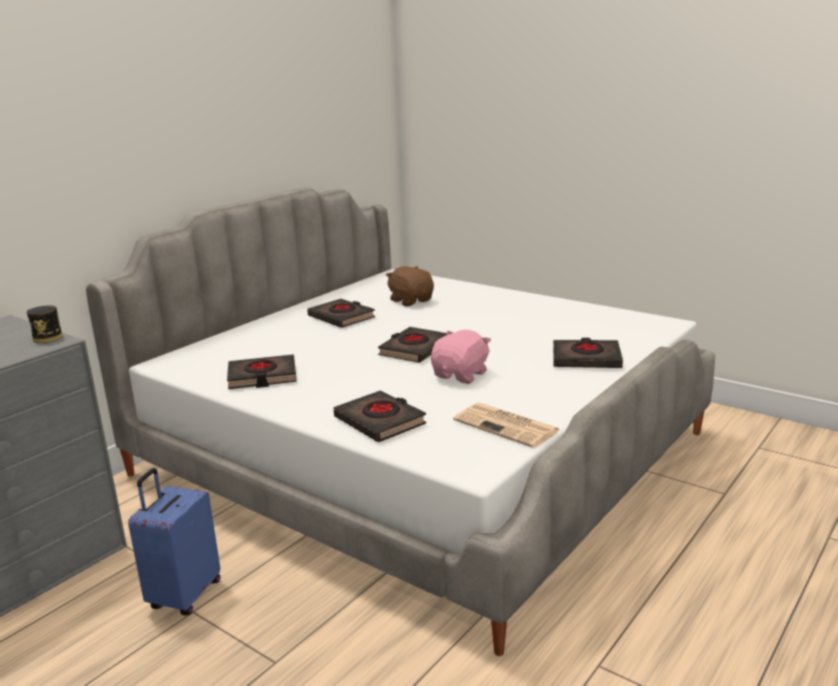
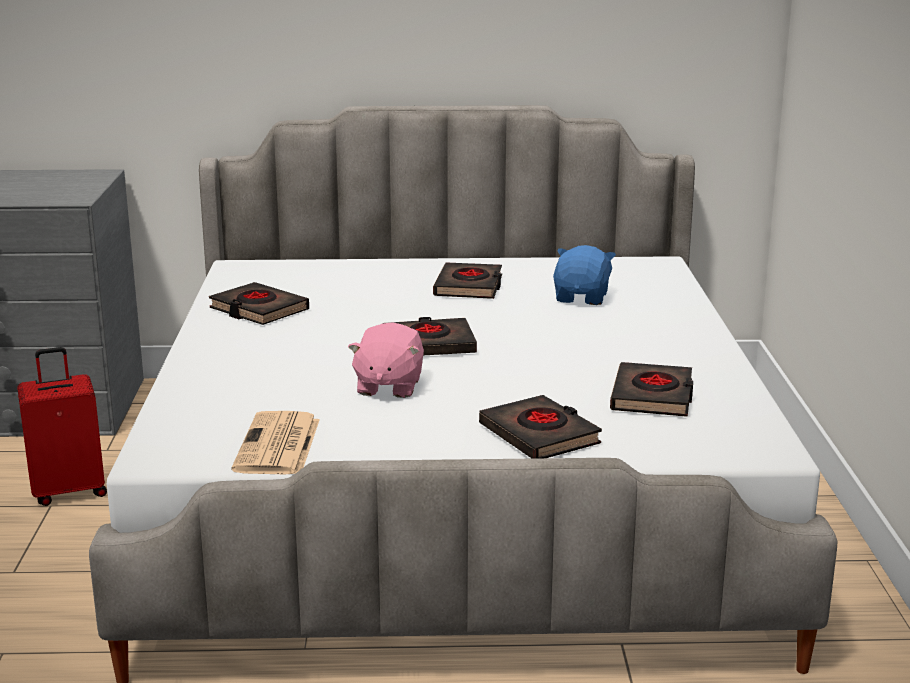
camera: 50 degrees right, 0 degrees up
can [27,305,62,343] -> none
blue suitcase [128,468,220,615] -> red suitcase [17,347,107,506]
black book [334,391,426,442] -> black book moved to [610,362,693,417]
brown plush toy [386,266,434,306] -> blue plush toy [553,245,616,305]
pink plush toy [431,330,491,384] -> pink plush toy turned 105 degrees clockwise [348,322,424,398]

